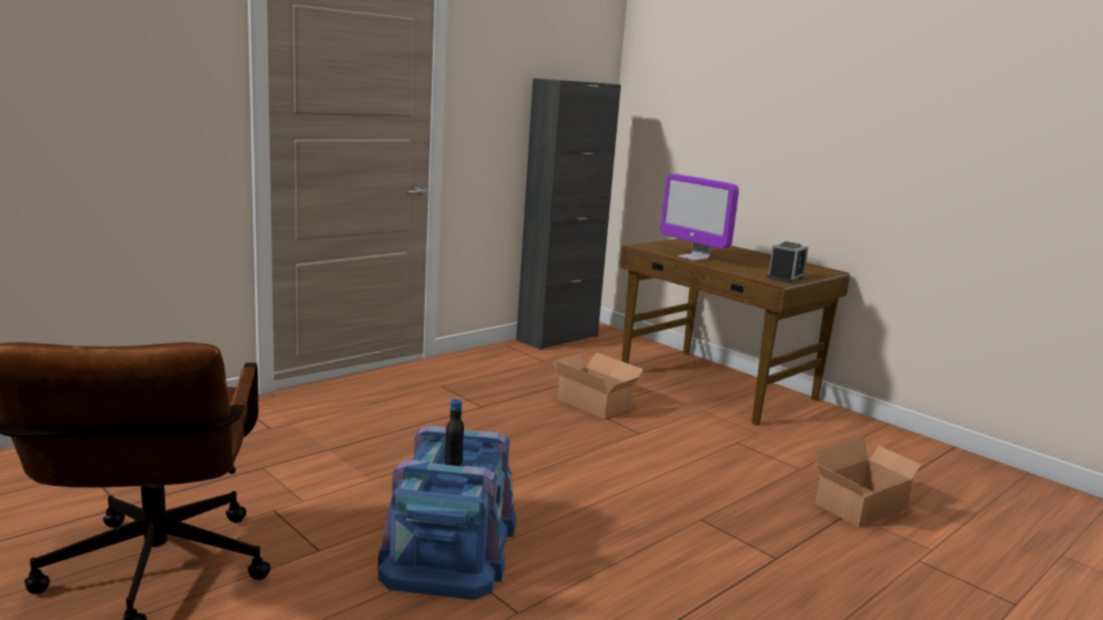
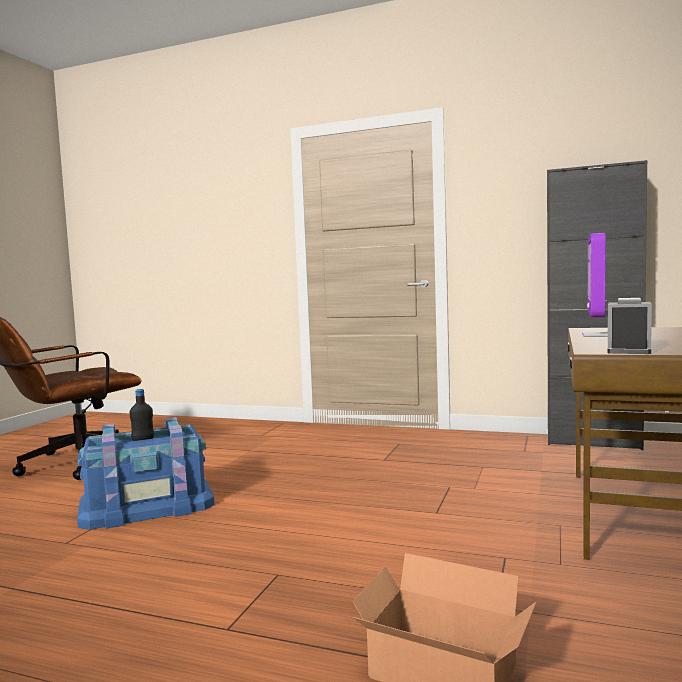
camera: 65 degrees right, 10 degrees down
cardboard box [553,352,644,419] -> none
alarm clock [767,241,808,283] -> alarm clock turned 105 degrees clockwise [608,298,652,354]

